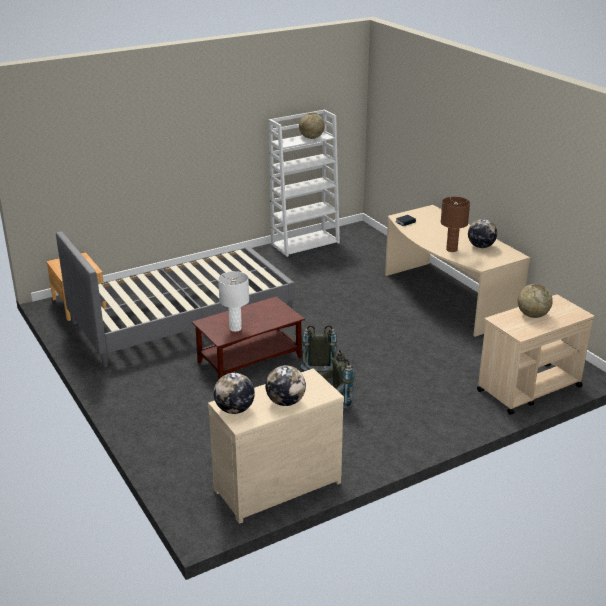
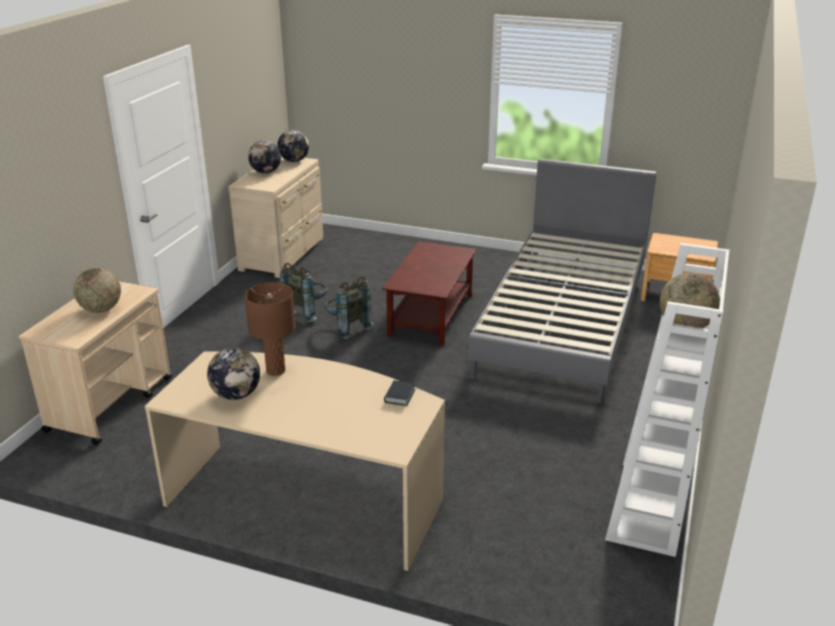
camera: 140 degrees right, 0 degrees up
white table lamp [218,271,249,332] -> none

